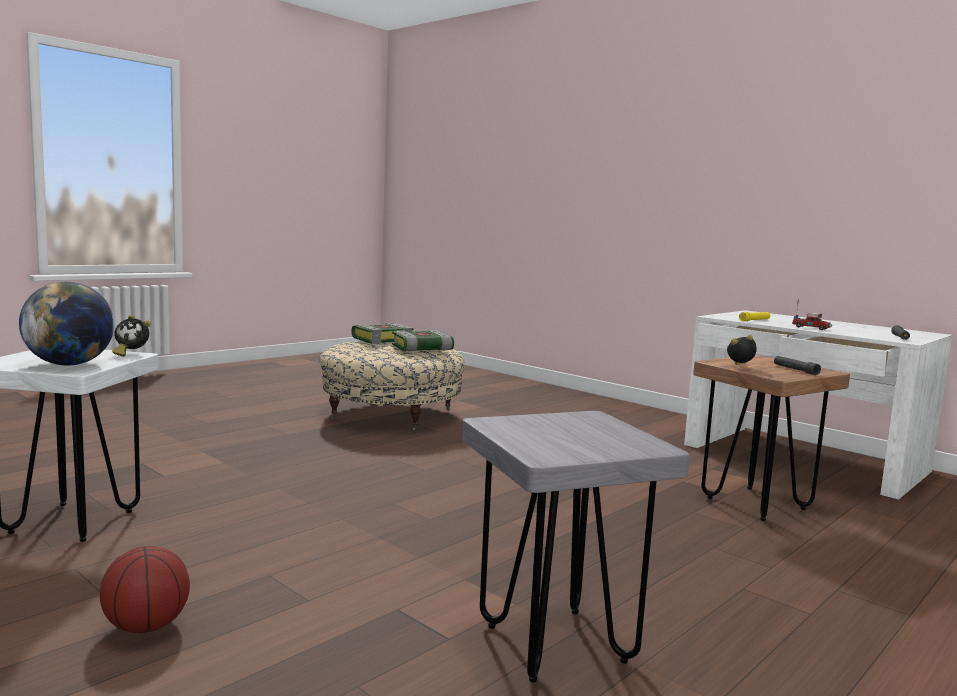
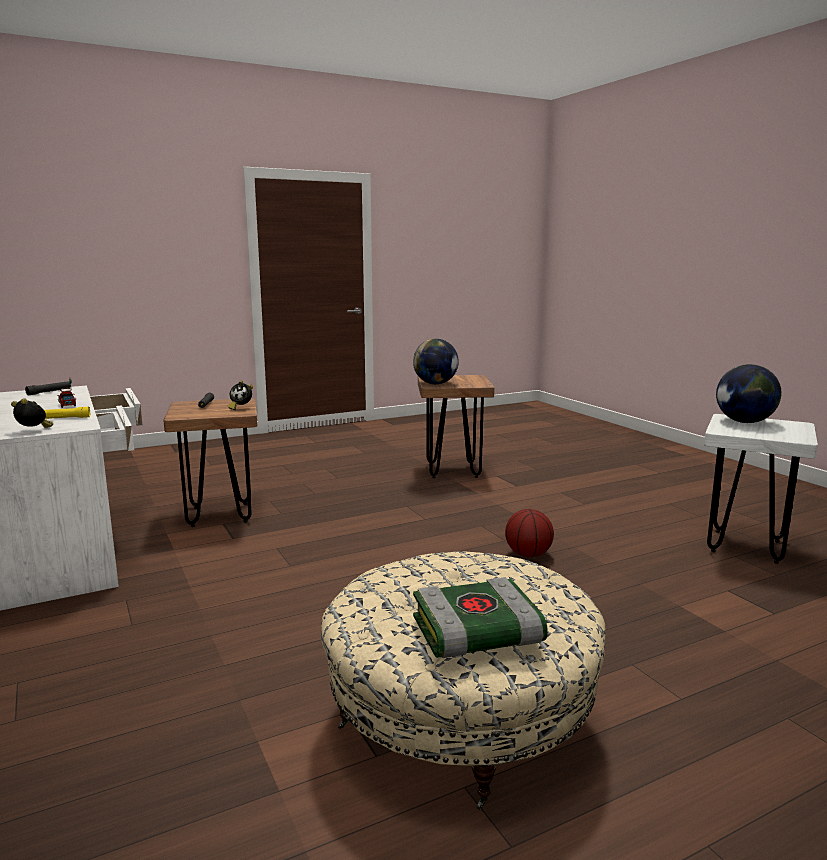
camera: 160 degrees left, 5 degrees up
basketball [100,546,190,633] -> basketball moved to [505,509,554,557]
alarm clock [112,315,151,357] -> alarm clock moved to [11,398,53,428]
book [392,330,454,352] -> none
grey stool [462,411,690,682] -> brown stool [418,375,495,478]
none -> globe [413,339,459,384]

